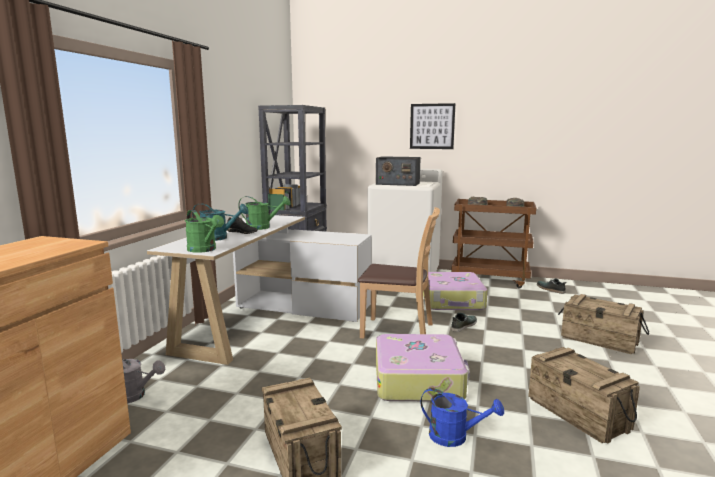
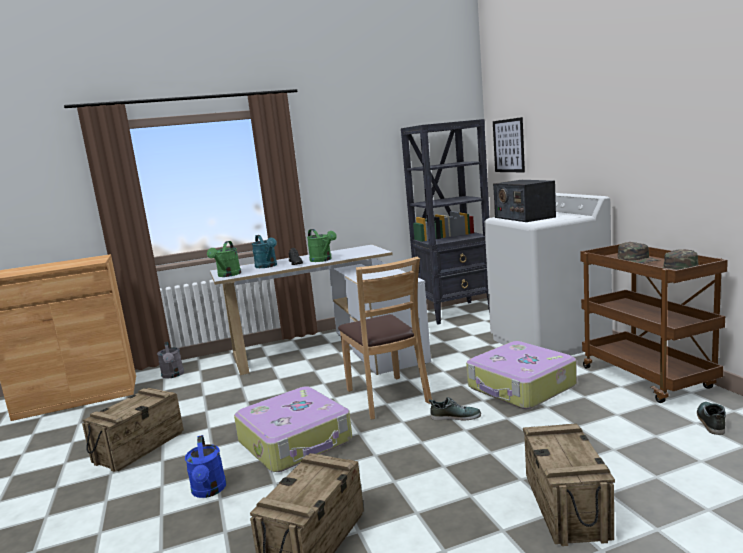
camera: 55 degrees right, 0 degrees up
picture [410,103,455,149] -> picture moved to [493,117,525,172]

